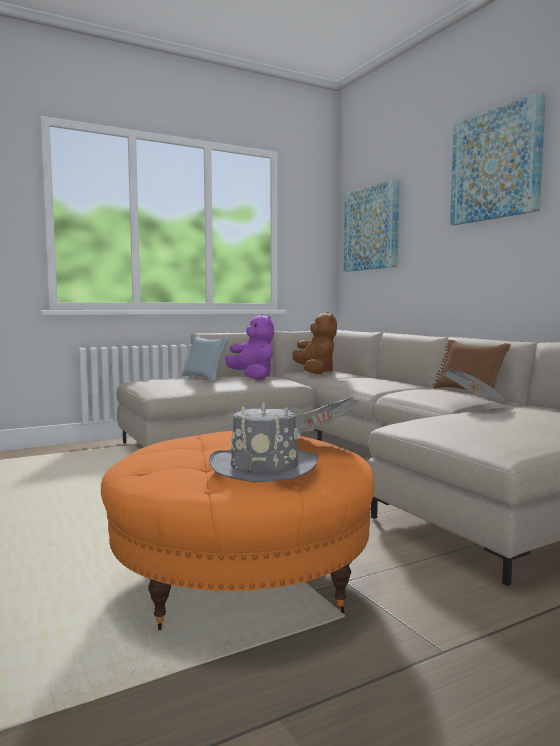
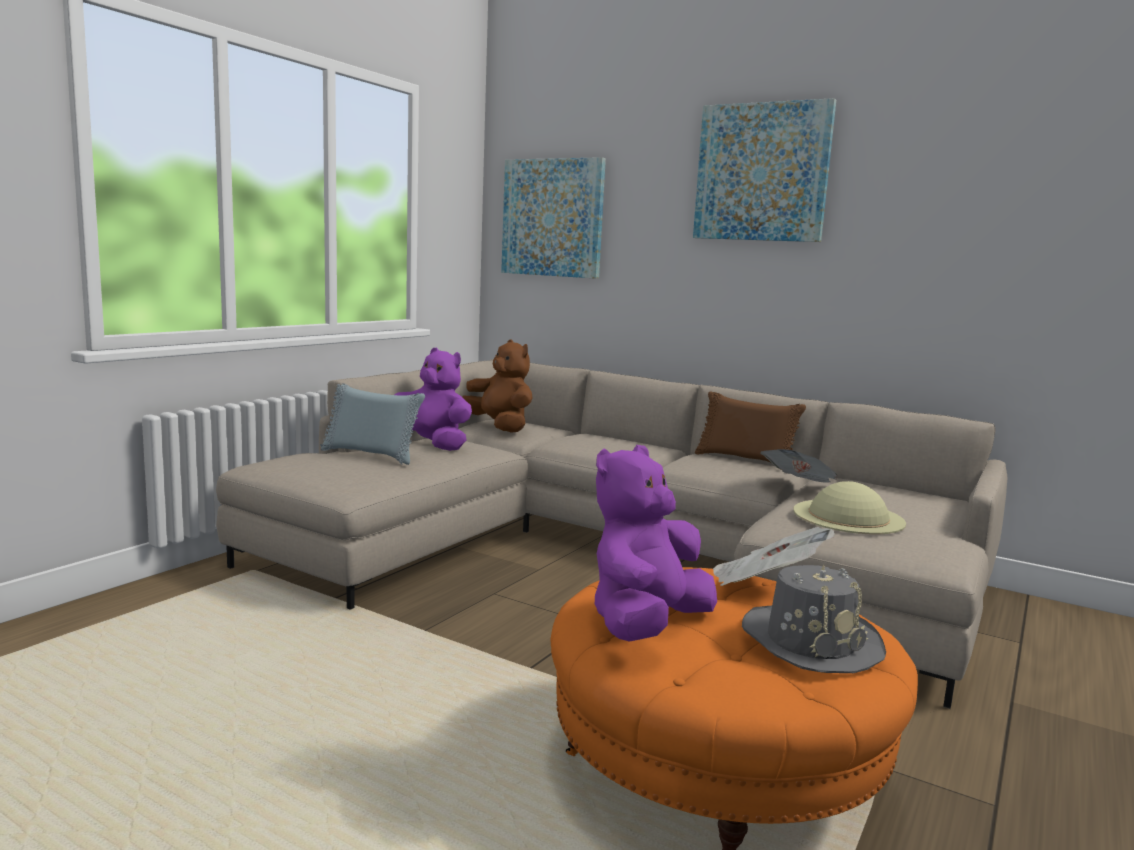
camera: 30 degrees left, 5 degrees up
none -> purple plush toy [595,445,717,642]
none -> beige hat [793,481,906,534]

